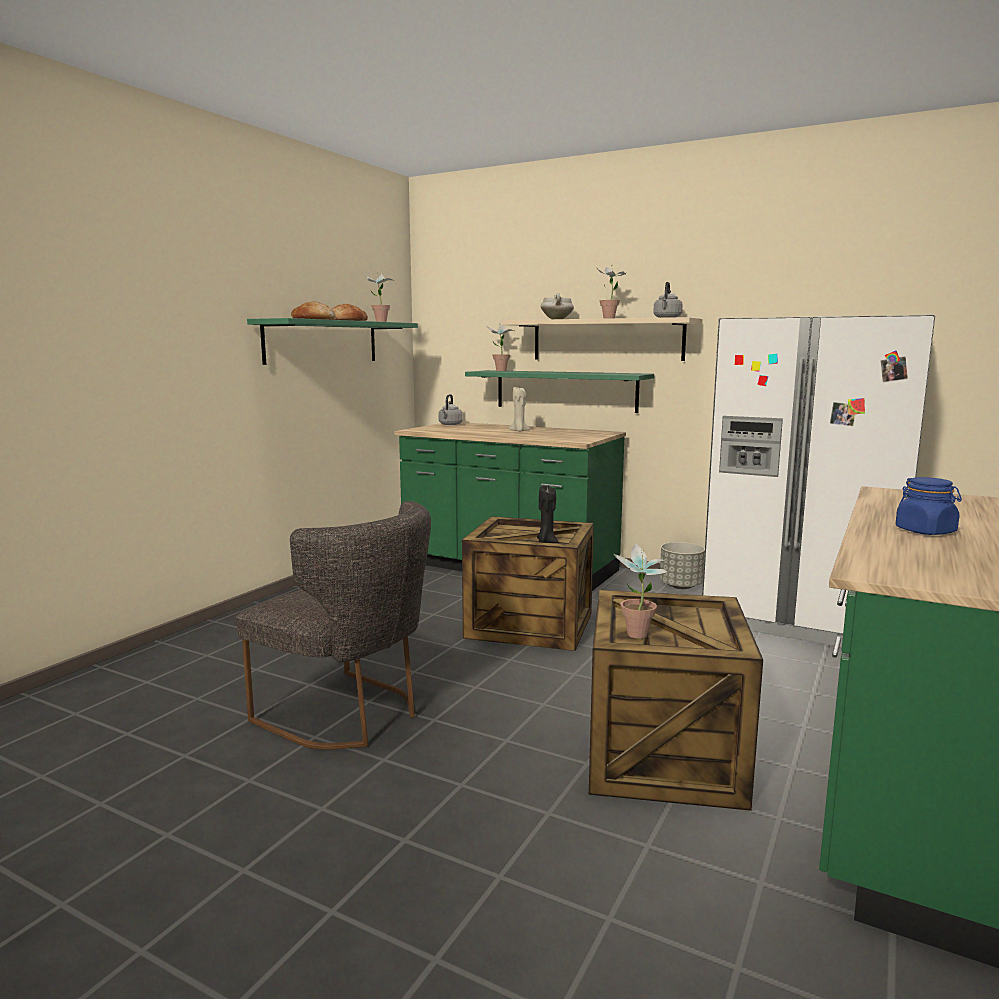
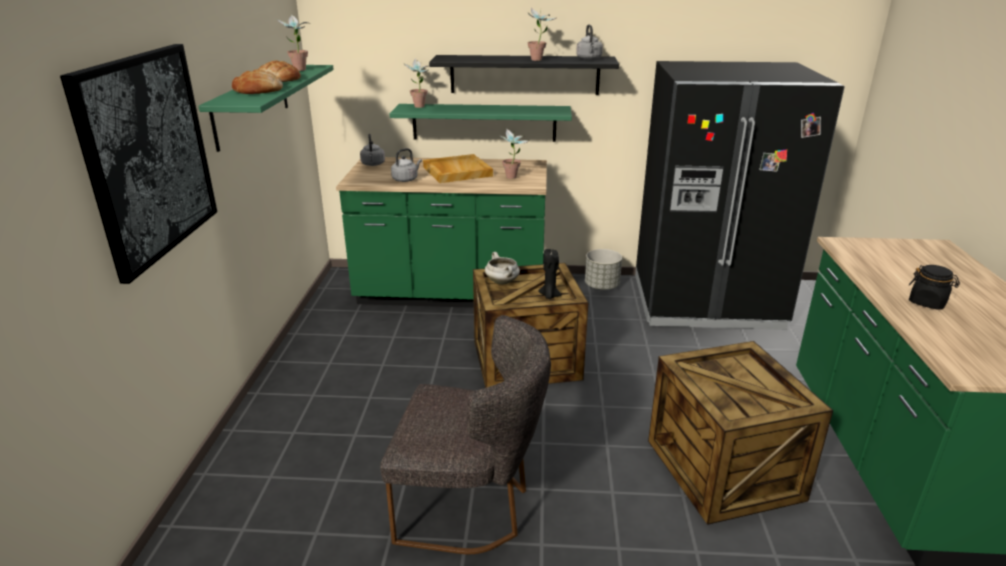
camera: 25 degrees left, 15 degrees up
beige shelf [502,317,703,361] -> black shelf [429,55,619,95]
beige candle [509,387,530,432] -> beige tray [423,154,493,183]
white cooking pot [541,293,574,319] -> white cooking pot moved to [485,252,520,285]
potted plant [614,543,669,638] -> potted plant moved to [500,128,528,179]
white fridge [702,315,935,647] -> black fridge [635,61,845,330]
blue jar [895,477,962,535] -> black jar [909,265,960,310]
none -> picture [60,44,217,284]
none -> grey kettle [391,148,422,182]

